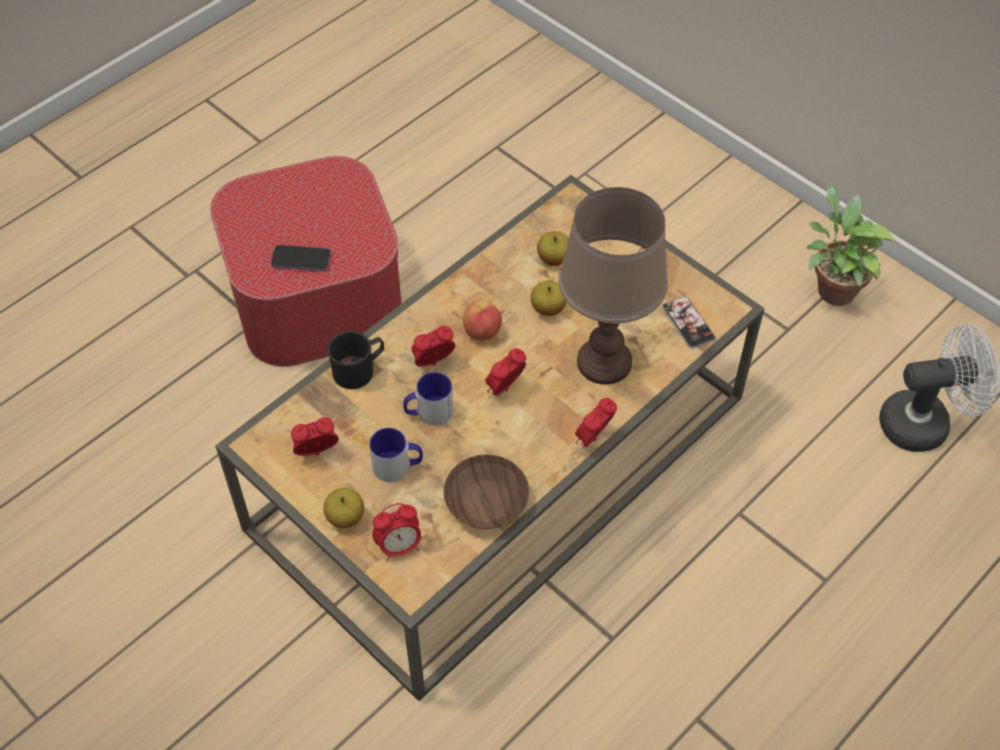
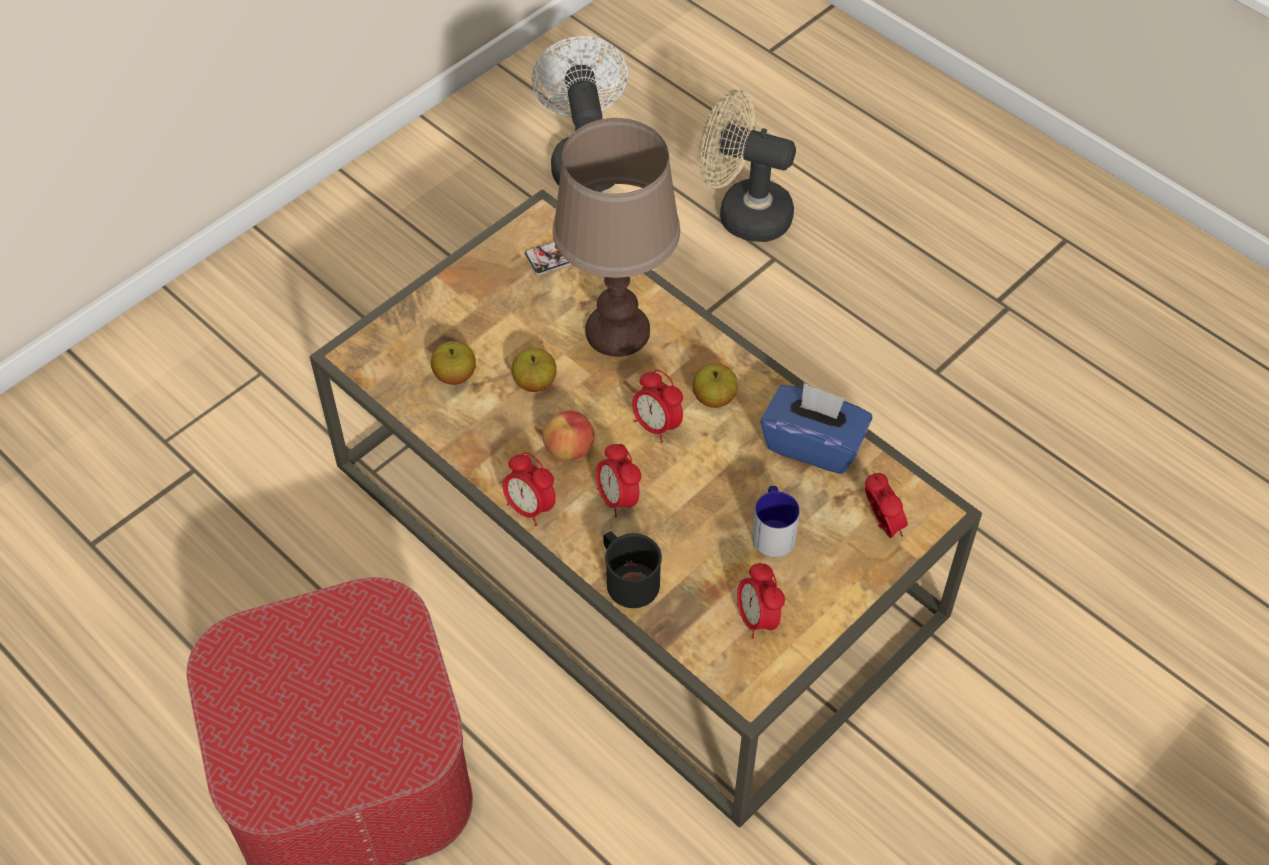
camera: 90 degrees left, 0 degrees up
phone [271,245,331,271] -> none
apple [323,488,364,528] -> apple moved to [693,363,738,408]
mug [403,372,453,426] -> none
brown bowl [443,454,529,529] -> blue tissue box [760,383,872,474]
alarm clock [575,398,617,447] -> alarm clock moved to [503,452,556,526]
potted plant [807,184,895,306] -> none
none -> beige fan [699,90,796,242]

